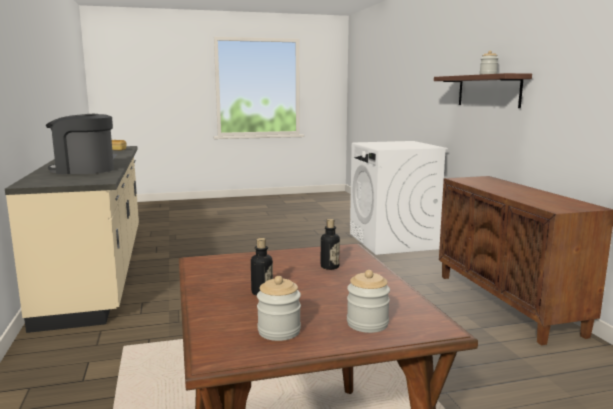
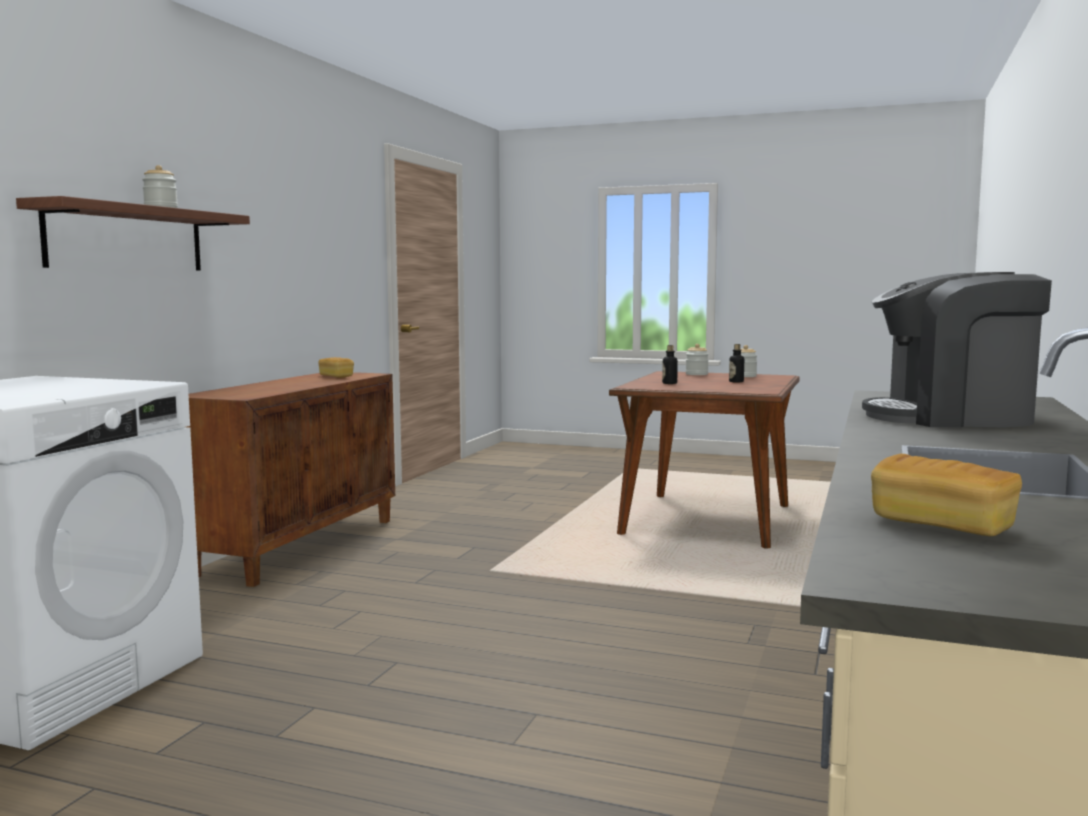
camera: 145 degrees left, 5 degrees down
coffee machine [46,114,114,174] -> coffee machine turned 150 degrees clockwise [862,272,1052,428]
none -> bread [318,357,354,378]

